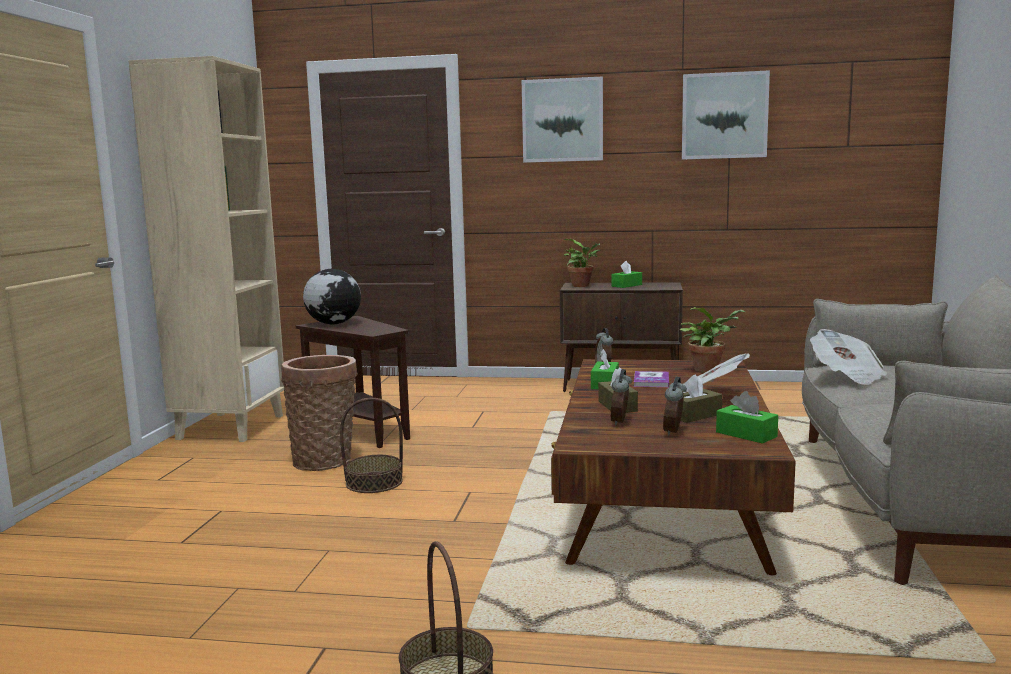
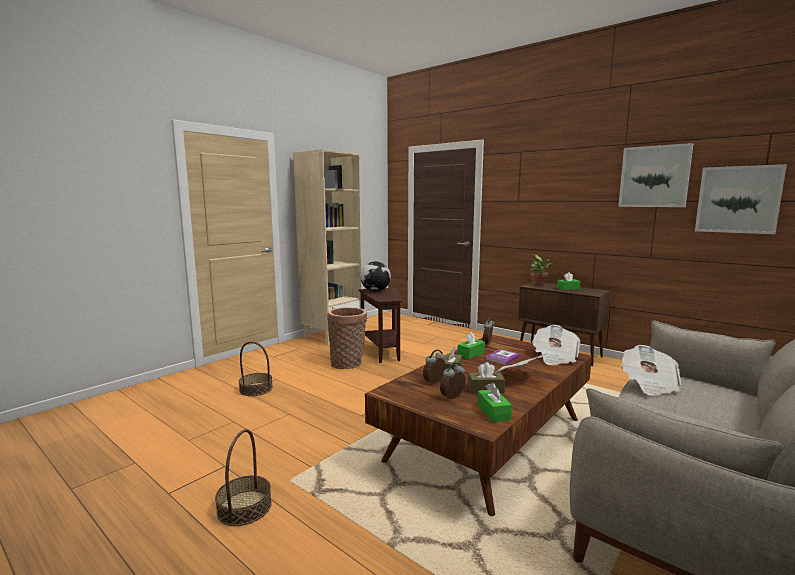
camera: 30 degrees right, 0 degrees up
basket [340,398,403,493] -> basket moved to [239,341,273,396]
picture [522,76,603,163] -> picture moved to [695,164,787,234]
potted plant [680,307,745,373] -> newspaper [532,325,581,365]

